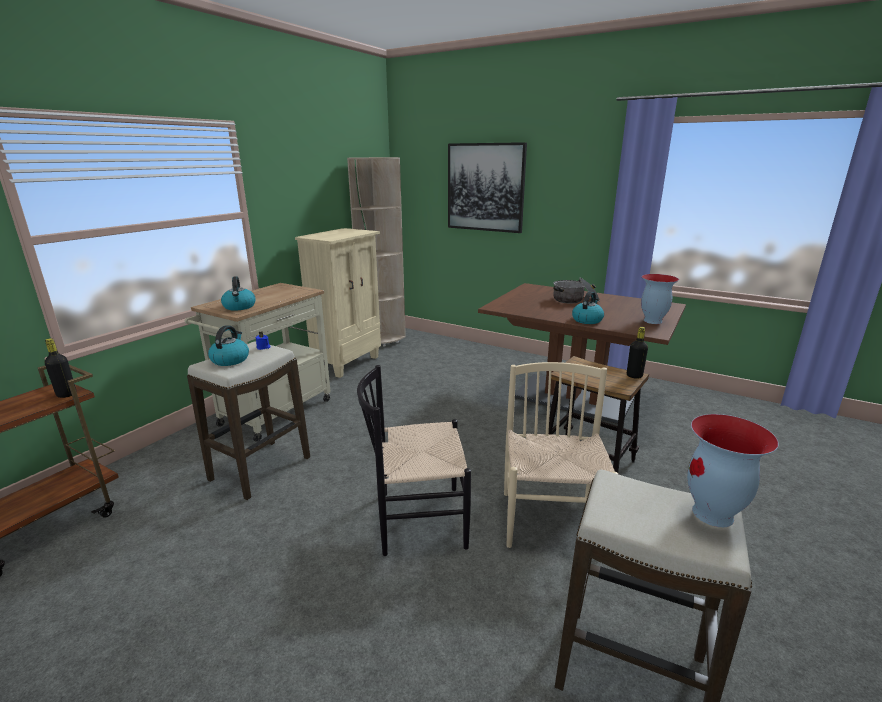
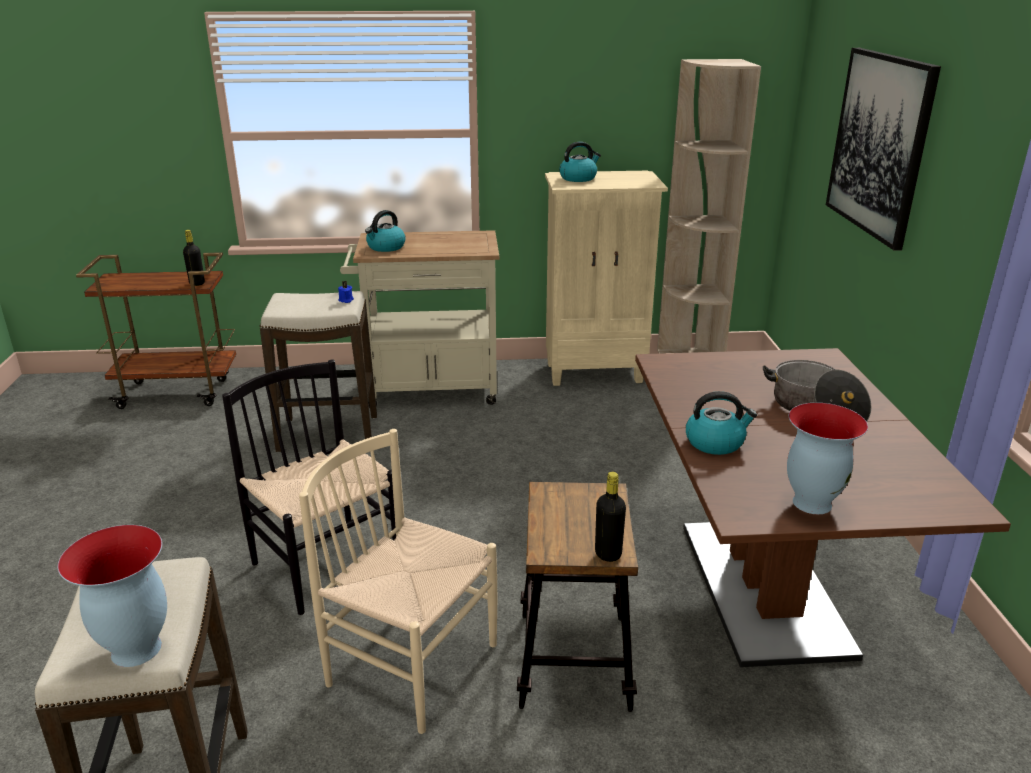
camera: 55 degrees right, 5 degrees up
kettle [208,325,249,366] -> kettle moved to [559,142,601,182]
beige chair [504,362,618,548] -> beige chair turned 120 degrees counterclockwise [299,429,497,734]

